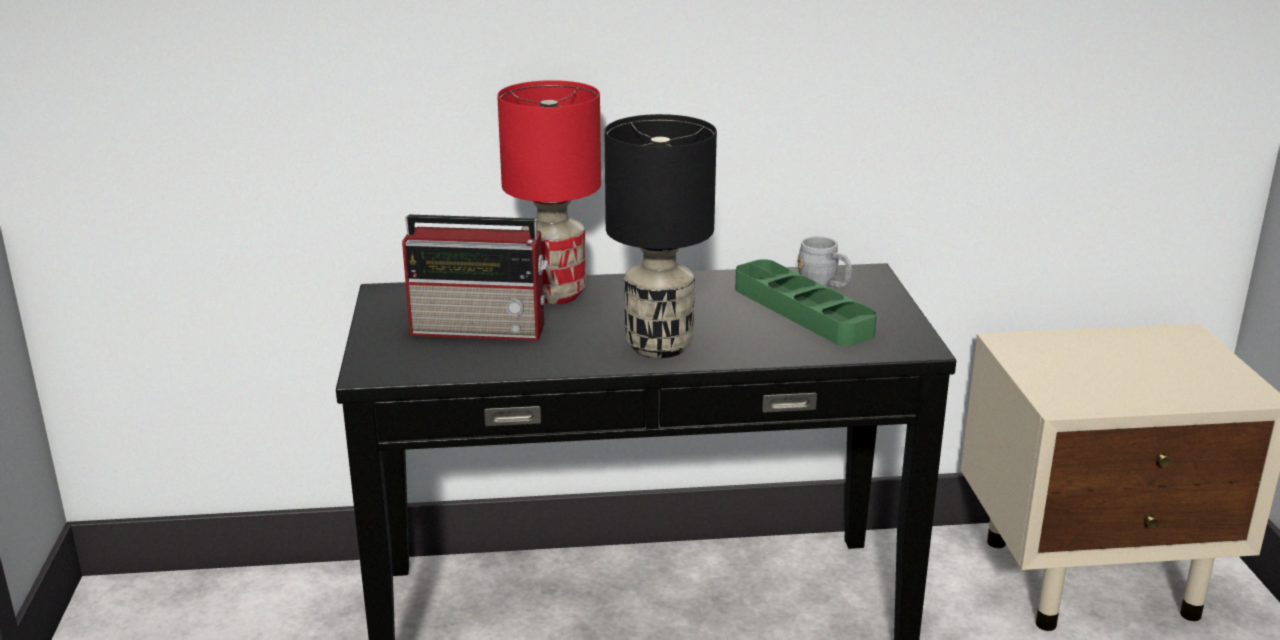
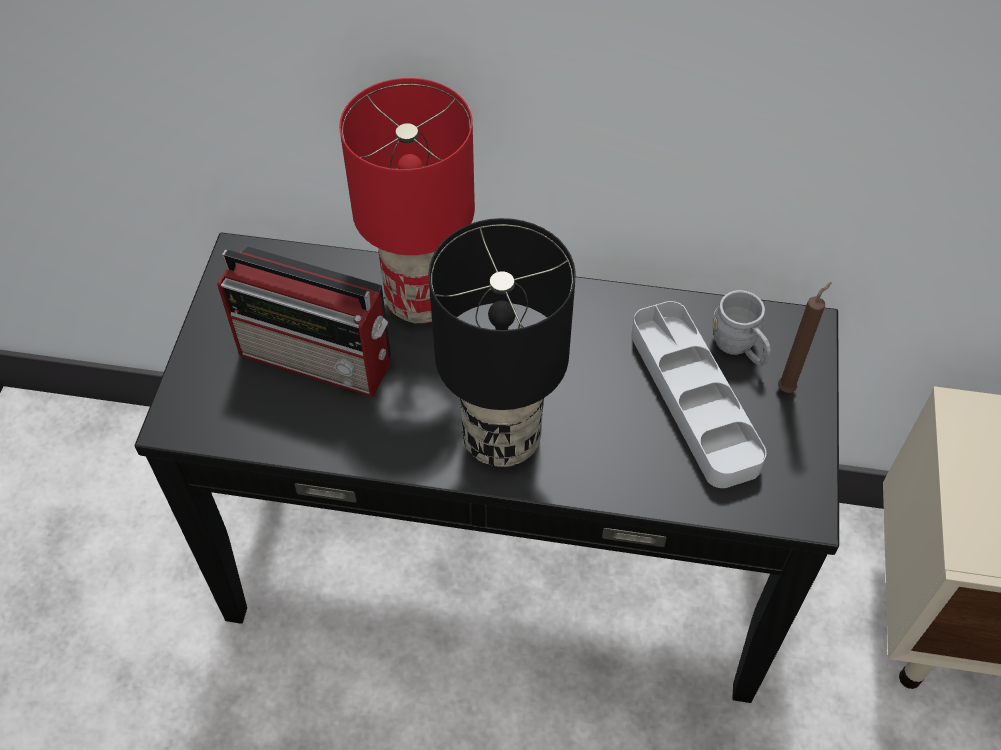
camera: 15 degrees right, 30 degrees up
green tray [735,259,877,346] -> grey tray [631,301,766,488]
none -> brown candle [778,282,832,393]

